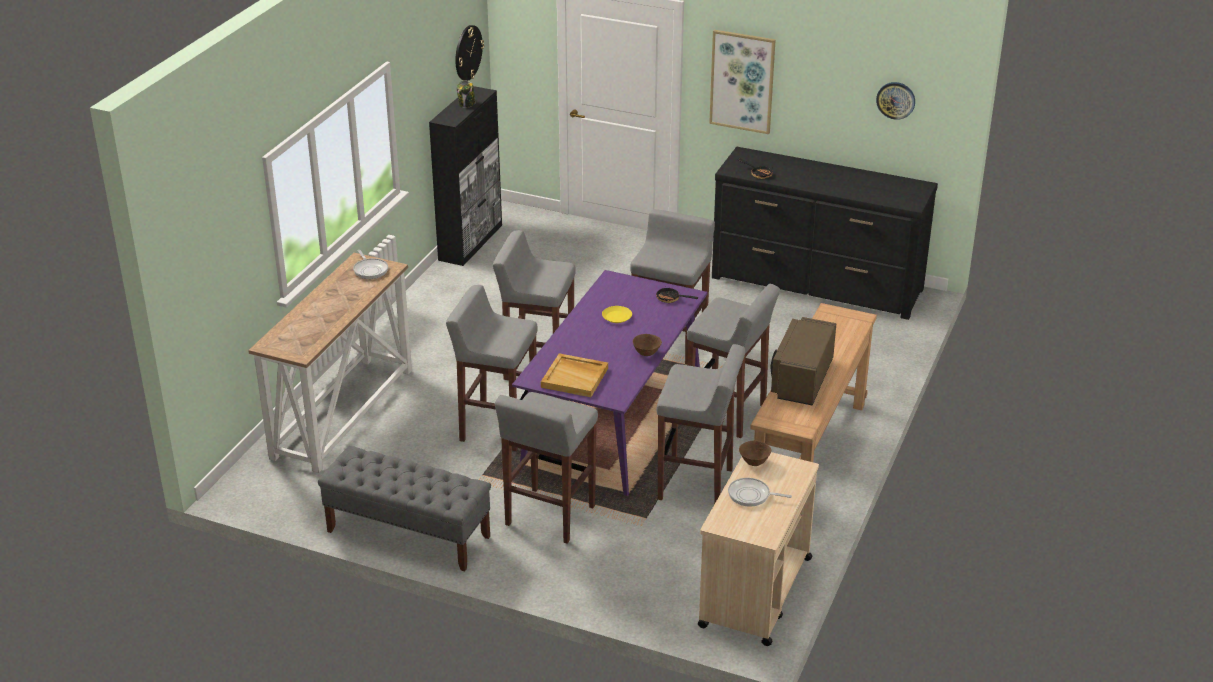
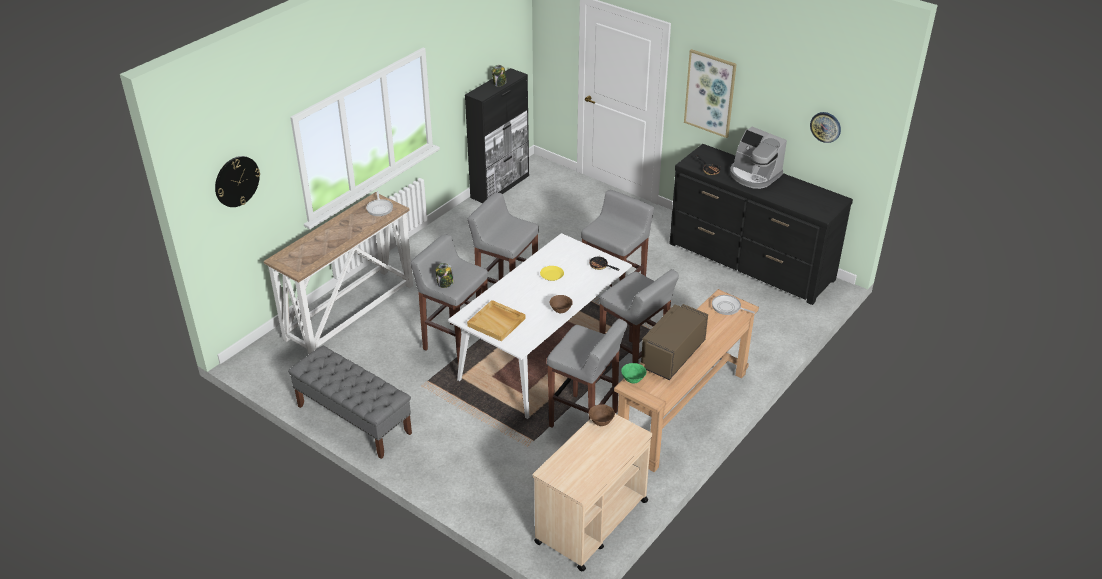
camera: 15 degrees right, 5 degrees up
wall clock [455,25,484,81] -> wall clock moved to [215,156,260,207]
grey stool [495,392,598,544] -> none
purple dining table [512,270,708,496] -> white dining table [448,233,632,419]
frying pan [728,478,792,507] -> frying pan moved to [712,295,755,315]
none -> jar [435,263,454,288]
none -> green bowl [621,363,646,383]
none -> coffee machine [730,127,787,189]

